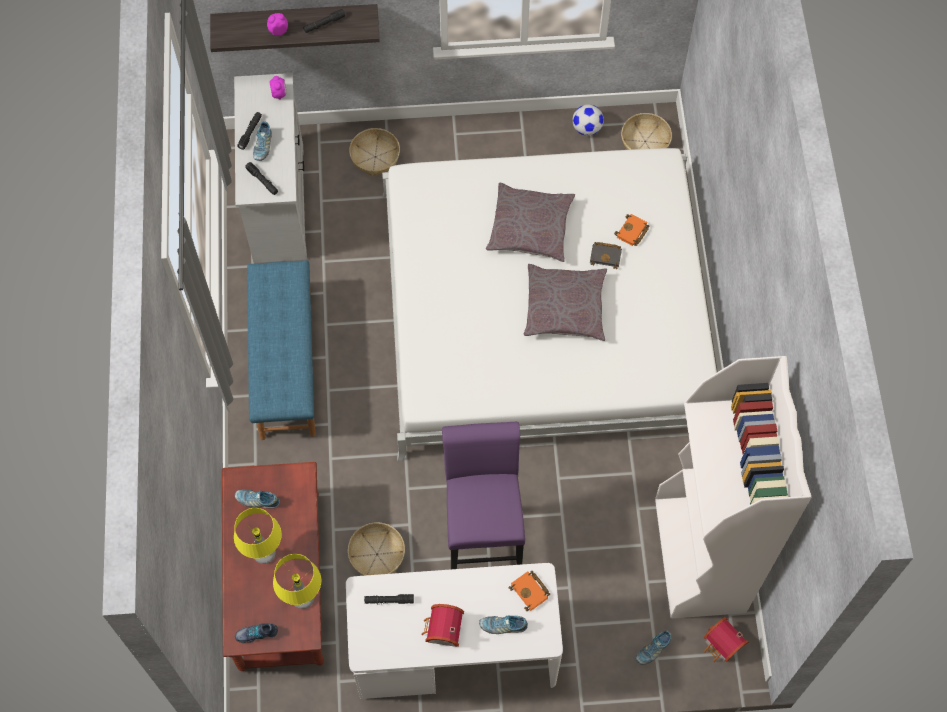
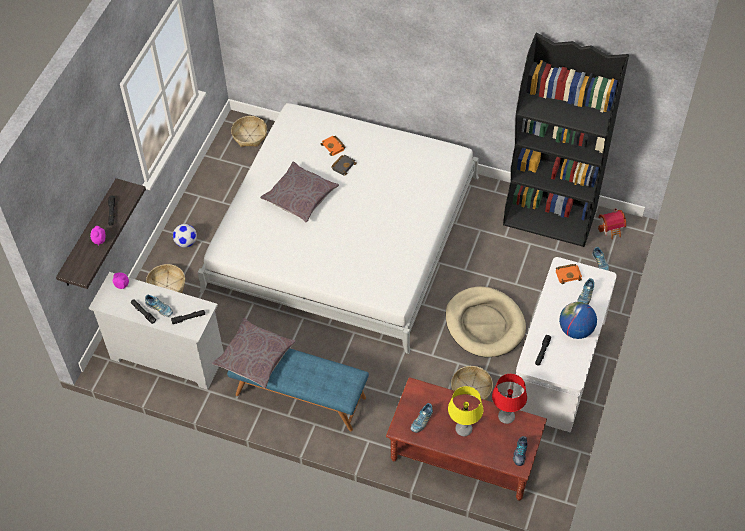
camera: 65 degrees left, 10 degrees down
yellow table lamp [273,554,321,609] -> red table lamp [492,374,527,424]
toy house [421,604,464,647] -> globe [559,302,597,339]
purple stool [442,422,525,569] -> beige dog bed [445,287,526,357]
grey pillow [524,264,607,341] -> grey pillow moved to [212,318,296,388]
football [573,104,604,136] -> football moved to [173,224,197,247]
white bookcase [655,356,812,618] -> black bookcase [503,33,629,247]

